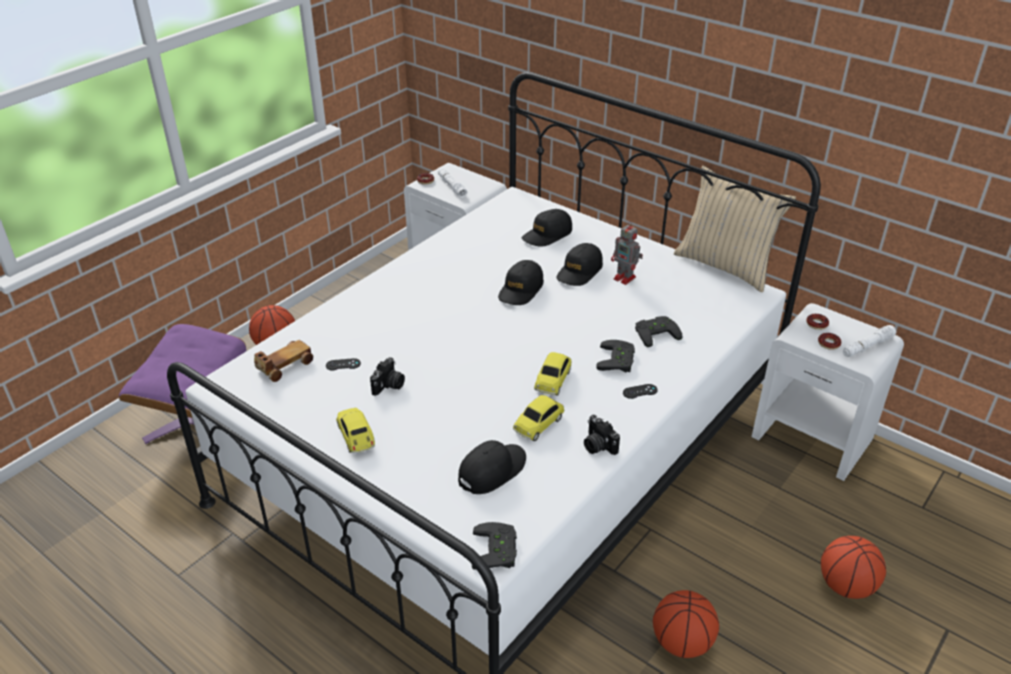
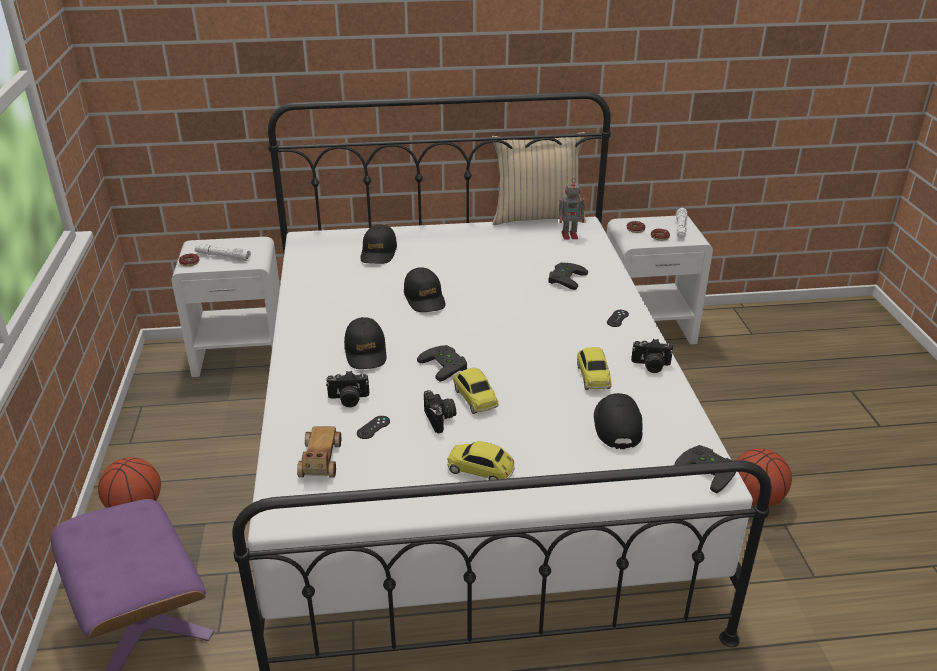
camera: 45 degrees left, 5 degrees down
toy car [534,352,572,396] -> toy car moved to [453,368,499,414]
black cap [557,243,603,286] -> black cap moved to [344,317,386,369]
black game controller [596,340,635,372] -> black game controller moved to [417,345,467,381]
toy robot [611,221,643,285] -> toy robot moved to [559,178,585,239]
basketball [821,536,886,599] -> none
none -> camera [326,371,369,407]

